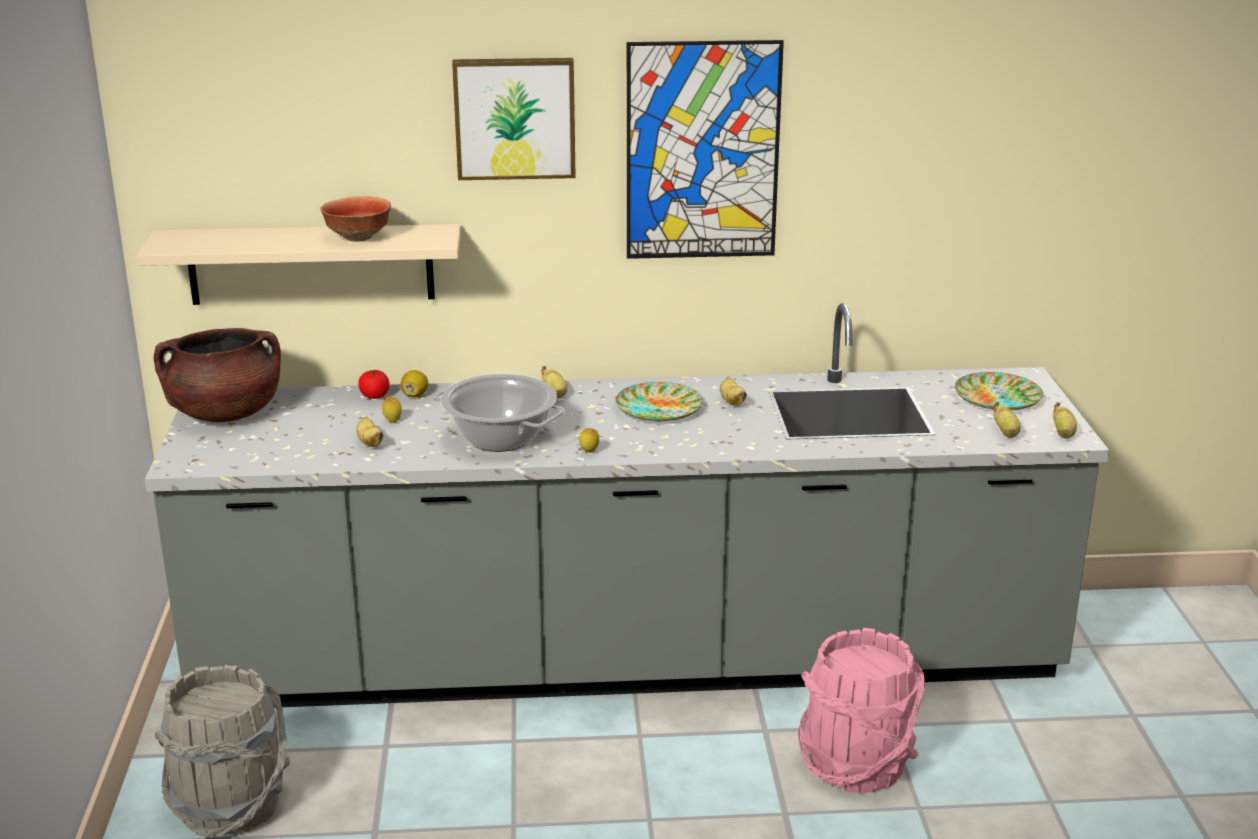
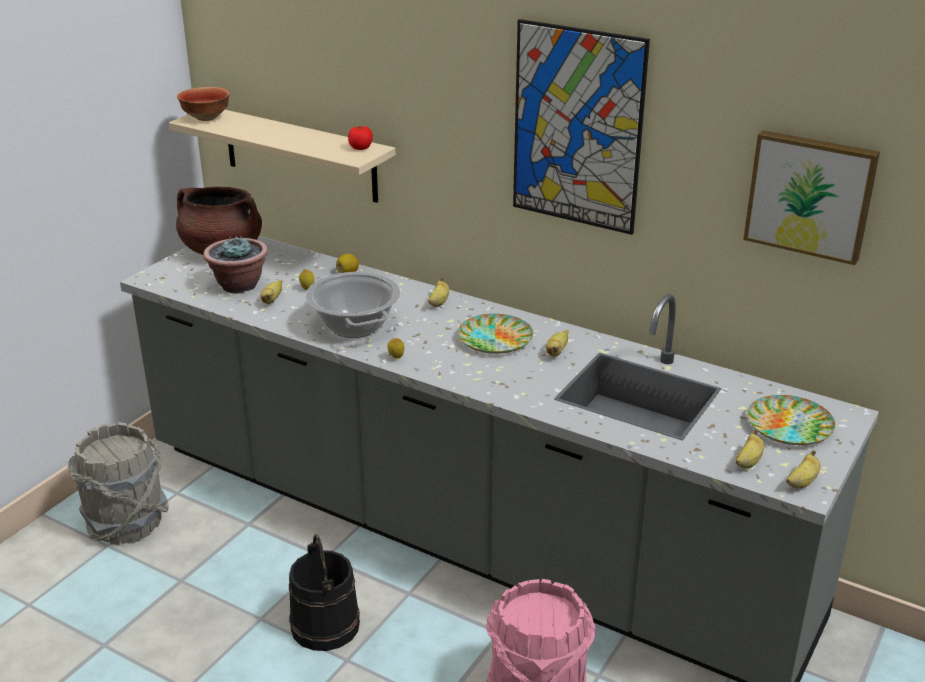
camera: 35 degrees right, 5 degrees up
bowl [320,196,391,242] -> bowl moved to [177,87,230,121]
tomato [358,370,390,399] -> tomato moved to [348,126,373,150]
picture [452,58,576,180] -> picture moved to [743,130,880,265]
none -> potted plant [203,236,268,293]
none -> black bucket [289,534,360,651]

